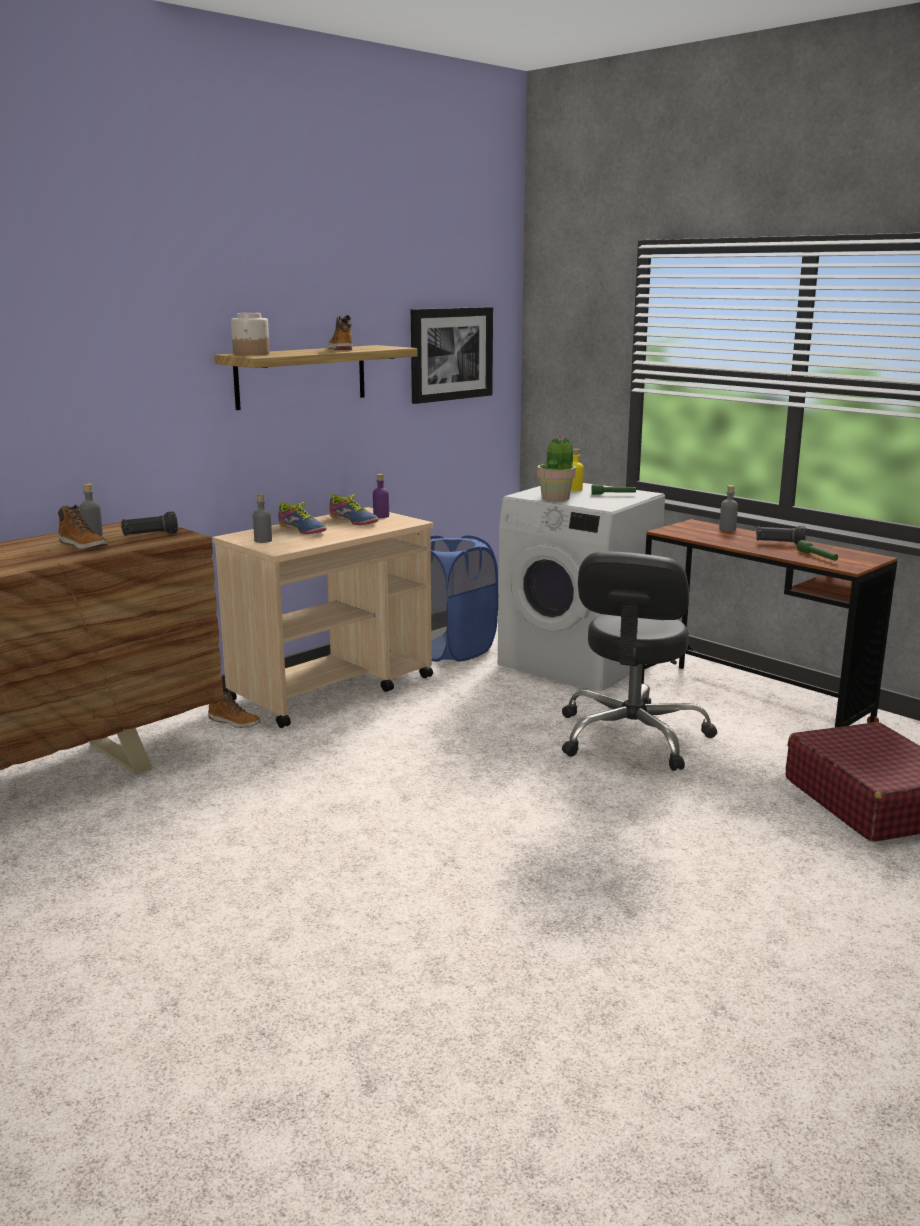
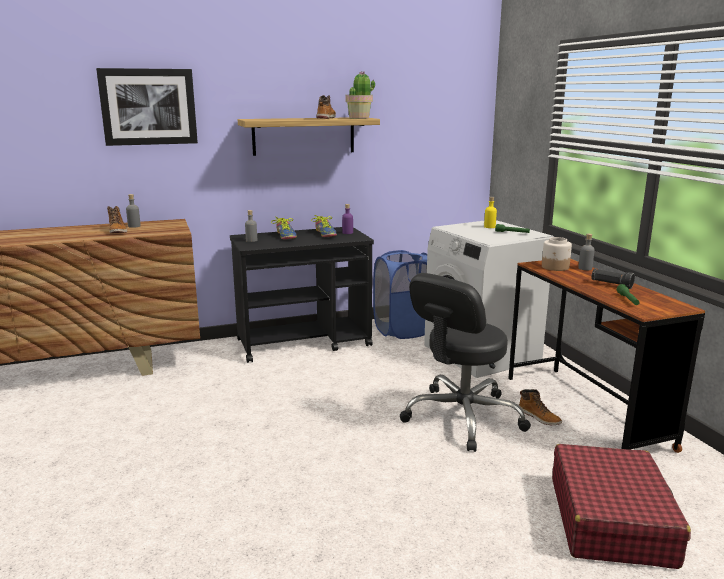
camera: 25 degrees right, 0 degrees up
black flashlight [121,511,178,536] -> none
boot [208,688,261,728] -> boot moved to [519,389,562,425]
beige cart [213,507,433,728] -> black cart [230,227,374,363]
jar [231,313,270,355] -> jar moved to [542,237,572,271]
picture [411,307,493,404] -> picture moved to [96,68,198,146]
potted plant [537,434,576,501] -> potted plant moved to [345,71,375,119]

